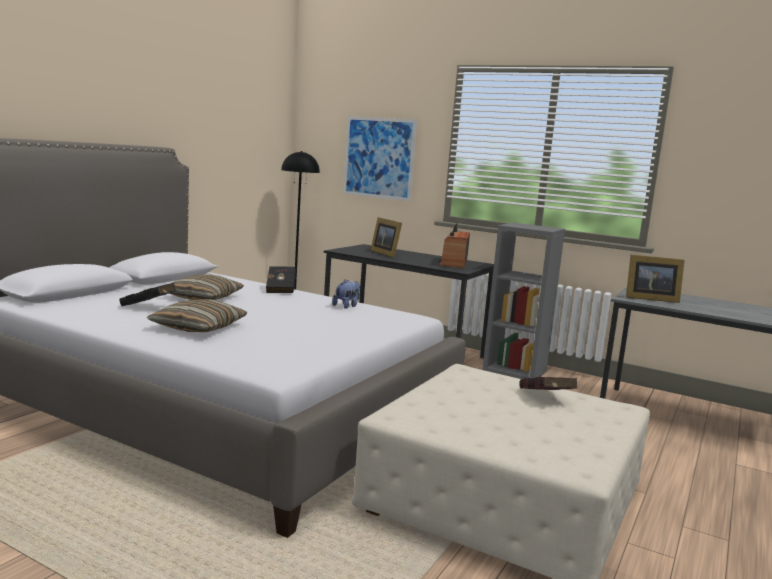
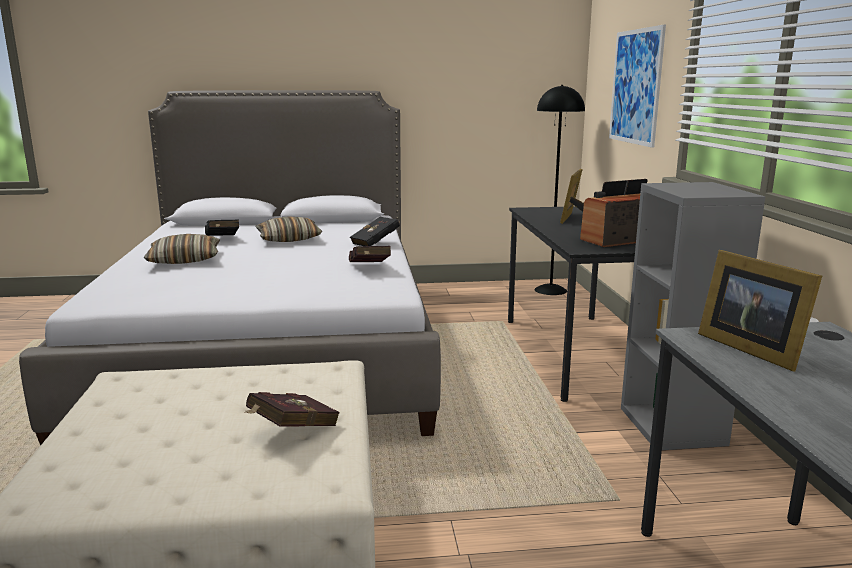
camera: 55 degrees right, 5 degrees up
plush toy [332,279,360,309] -> red book [349,246,391,262]

